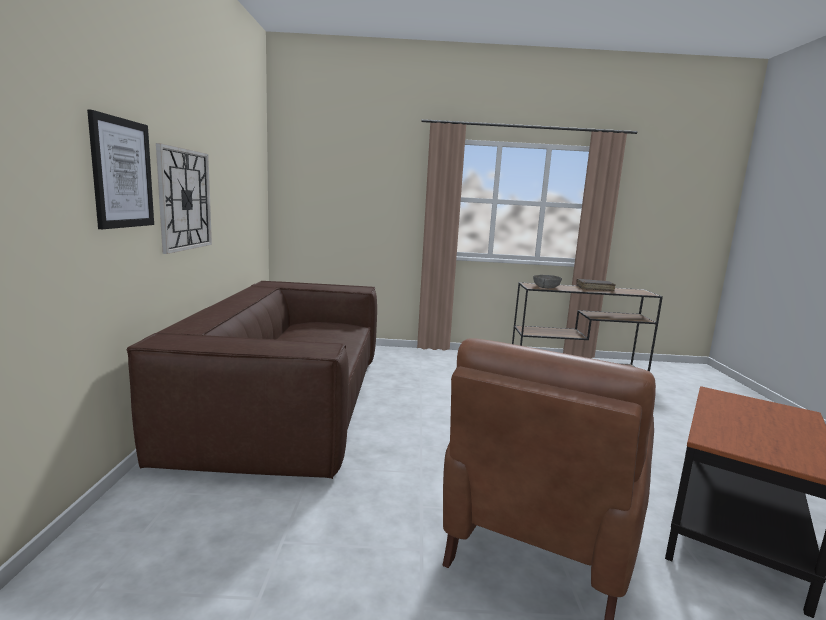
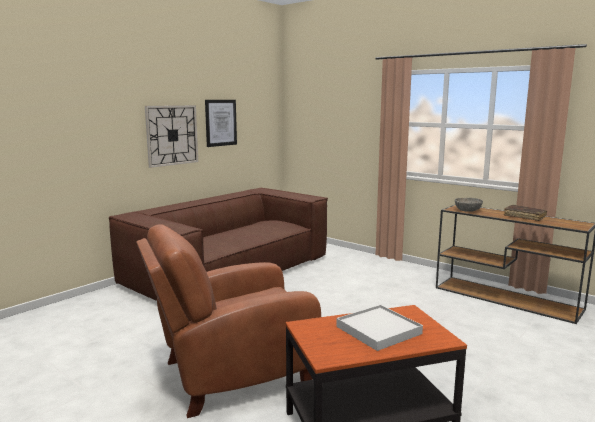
camera: 40 degrees right, 0 degrees up
picture [87,109,154,229] -> picture moved to [205,100,237,147]
none -> white tray [336,305,423,351]

